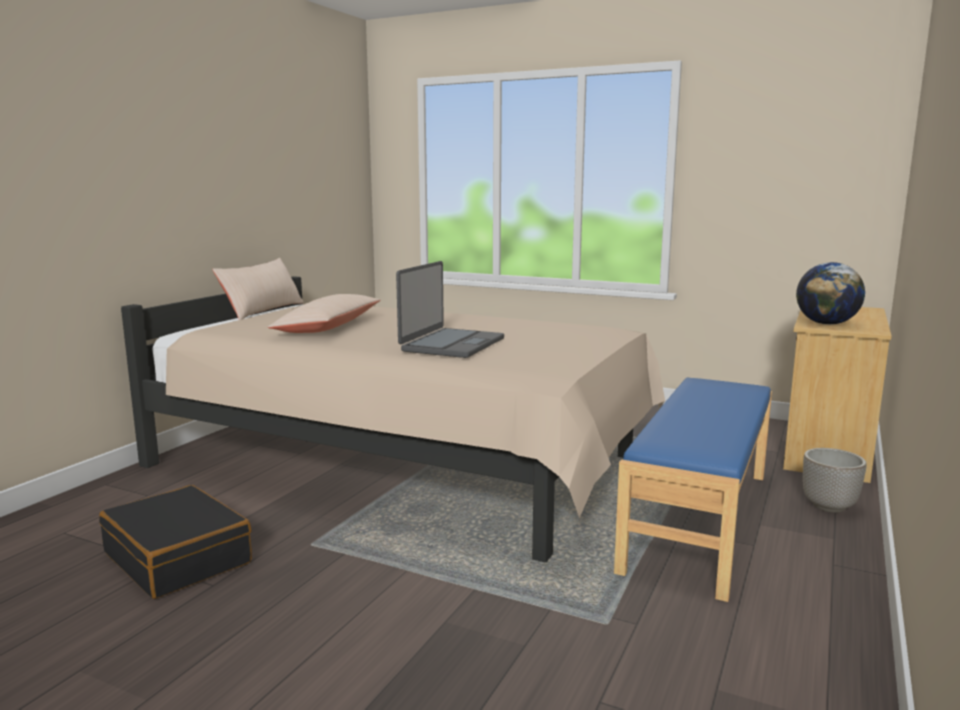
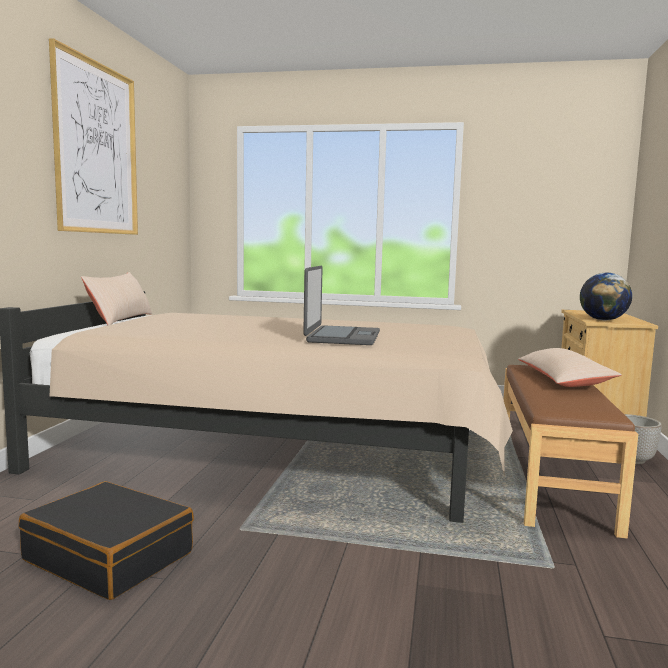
camera: 15 degrees left, 5 degrees down
beige pillow [268,294,381,333] -> beige pillow moved to [518,348,622,387]
blue bench [614,378,772,602] -> brown bench [503,365,638,538]
none -> picture [49,38,138,235]

